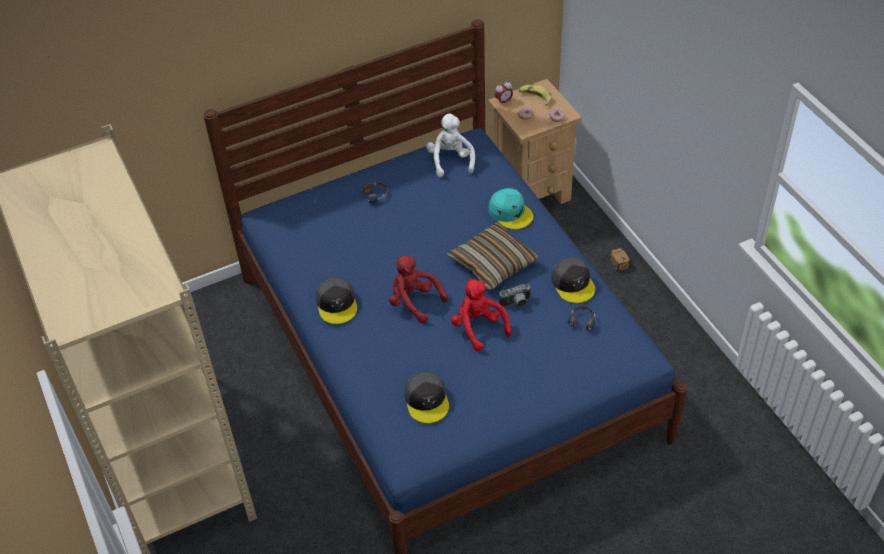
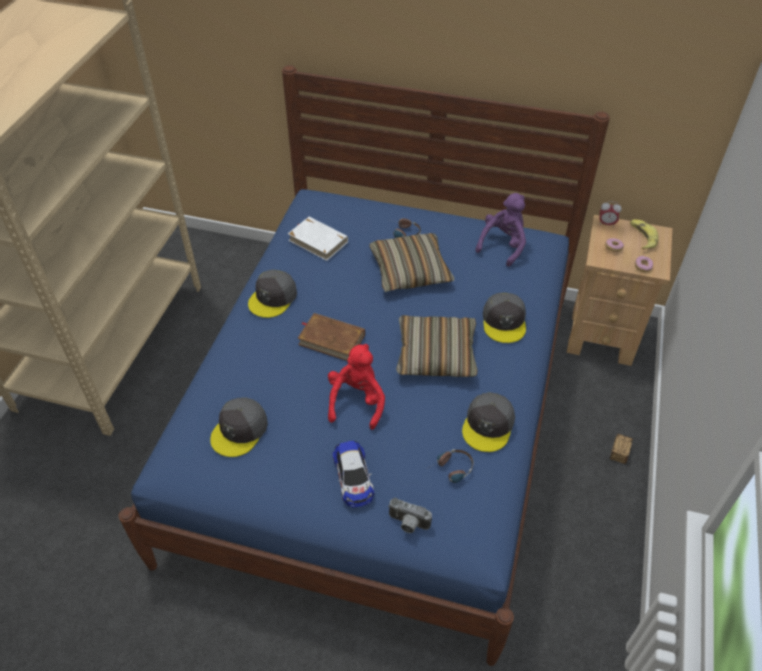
camera: 40 degrees right, 0 degrees up
red plush toy [389,256,448,323] -> brown book [298,313,365,361]
white plush toy [426,113,475,177] -> purple plush toy [475,193,526,267]
turquoise cap [489,188,533,229] -> grey cap [483,292,526,343]
camera [499,284,532,307] -> camera moved to [388,498,432,533]
none -> white book [288,217,348,261]
none -> toy car [332,441,374,508]
none -> pillow [370,233,454,292]

